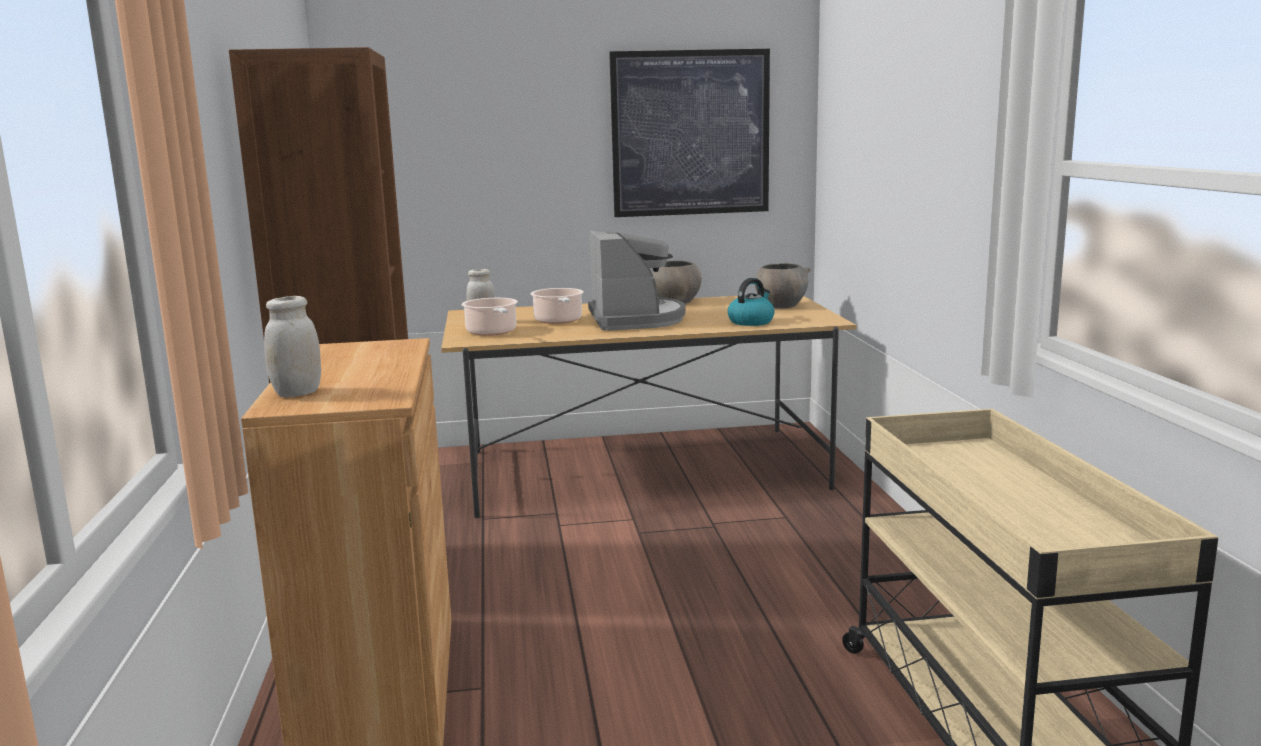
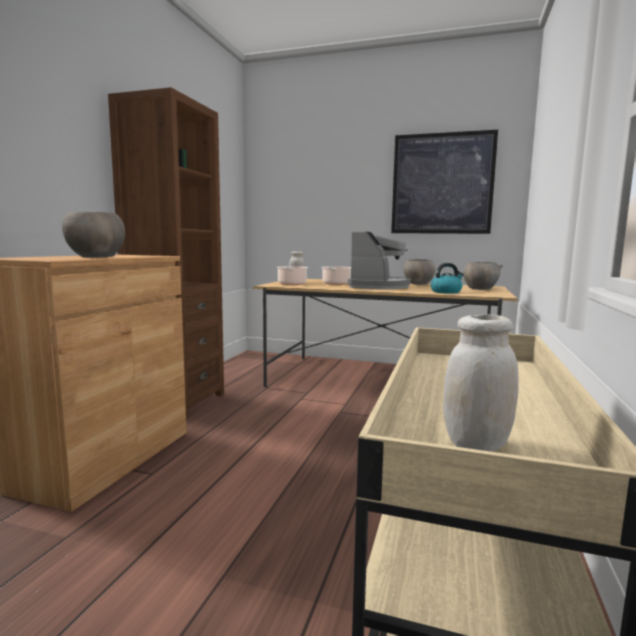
camera: 25 degrees right, 5 degrees down
white jar [264,296,321,397] -> white jar moved to [443,314,519,451]
none -> grey bowl [62,212,125,258]

